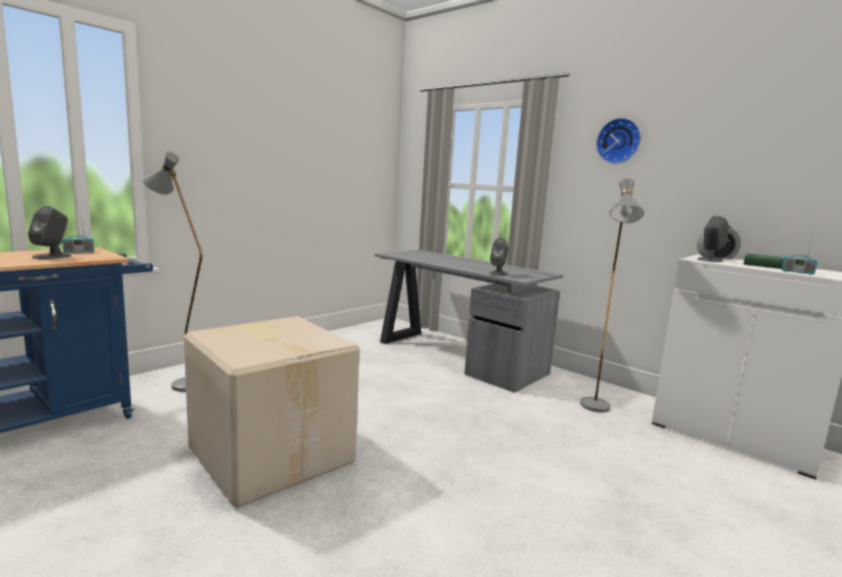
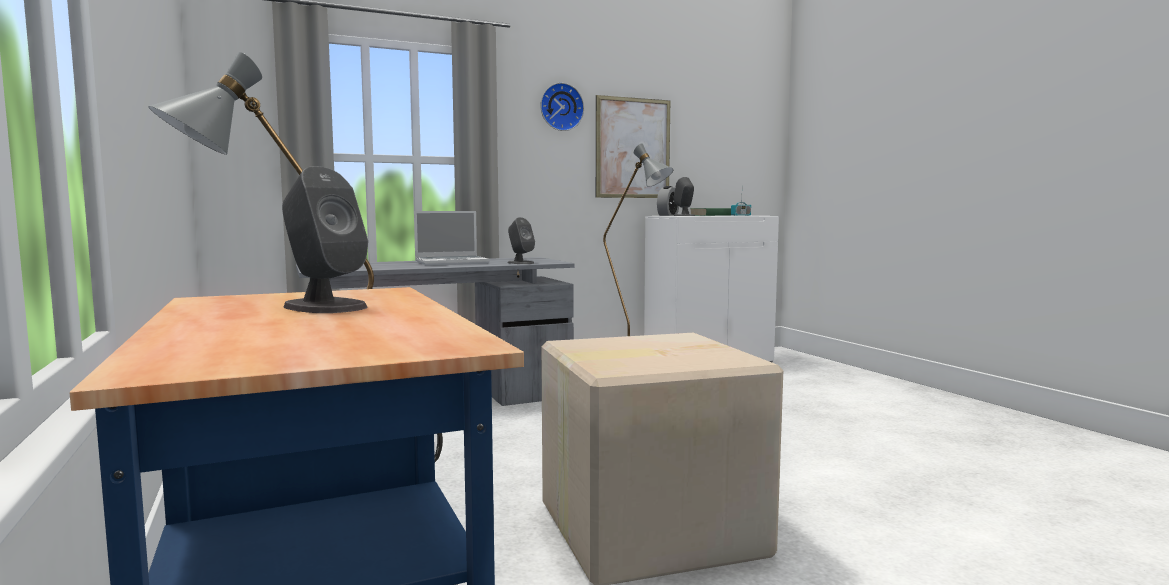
camera: 65 degrees left, 5 degrees down
radio [62,222,94,253] -> none
none -> laptop [414,211,489,266]
none -> picture [596,95,670,198]

